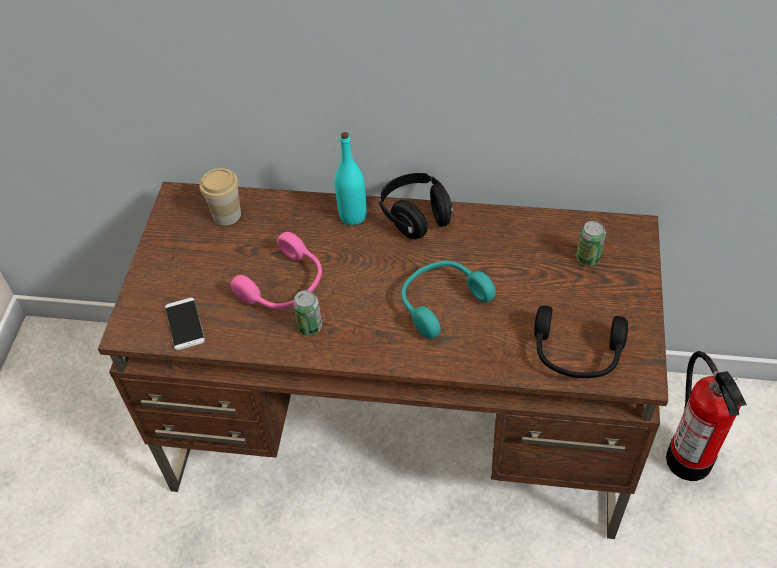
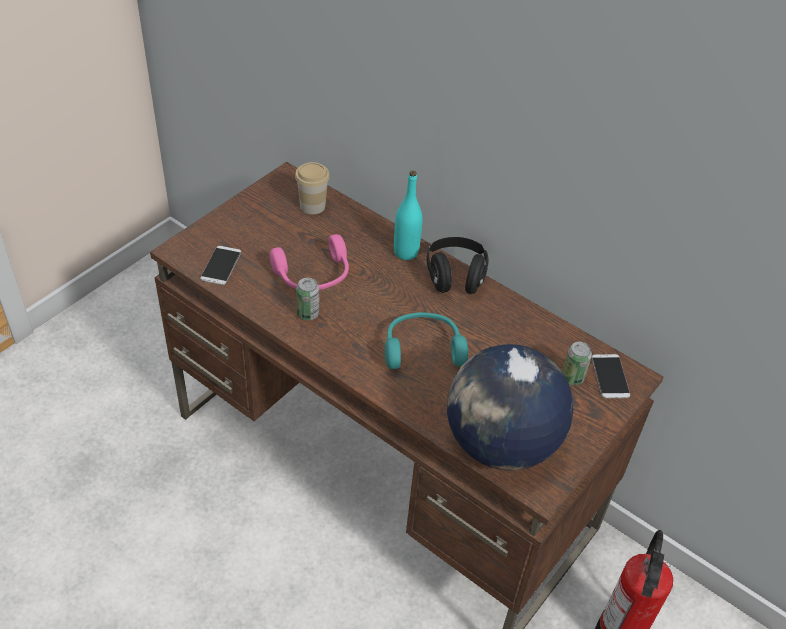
camera: 25 degrees right, 5 degrees down
black headphones [534,305,628,378] -> globe [447,344,573,471]
none -> phone [592,354,630,398]

